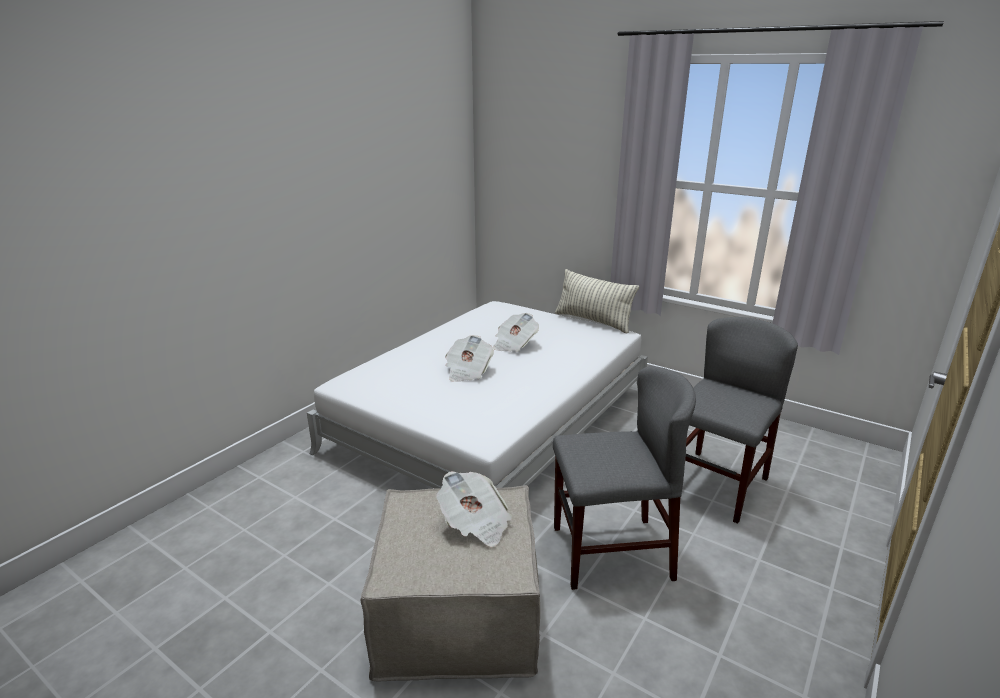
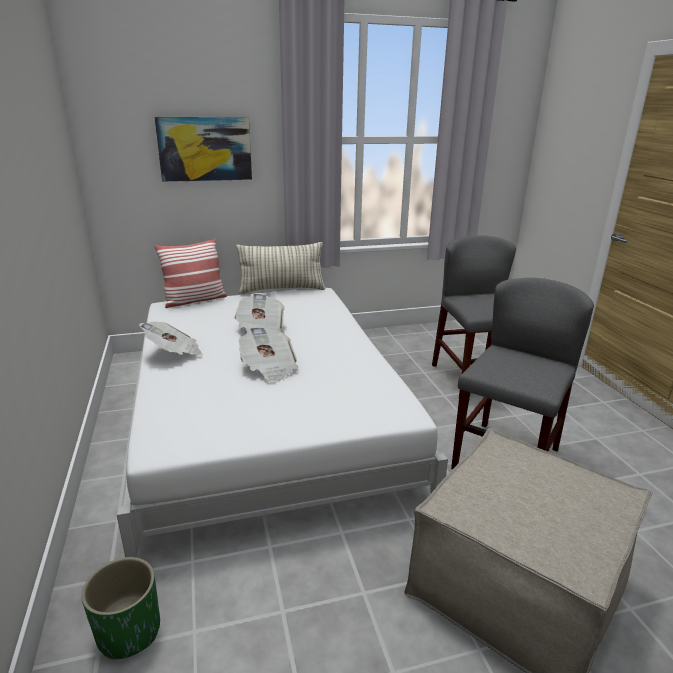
camera: 50 degrees left, 0 degrees up
newspaper [436,471,512,547] -> newspaper moved to [139,322,202,356]
none -> green planter [81,557,160,659]
none -> picture [154,117,252,182]
none -> pillow [154,239,227,308]

